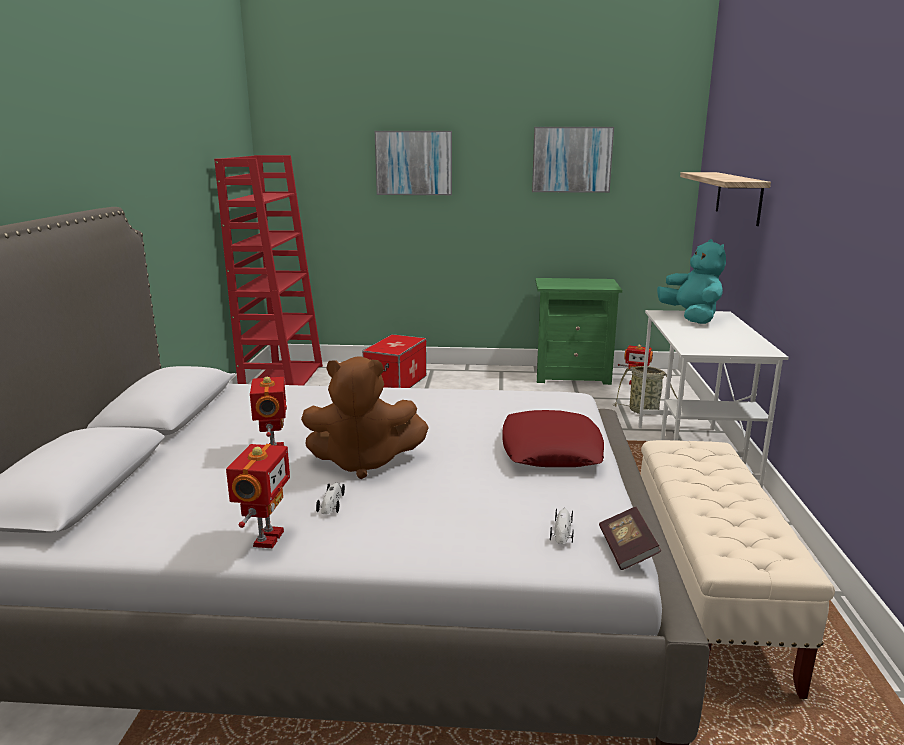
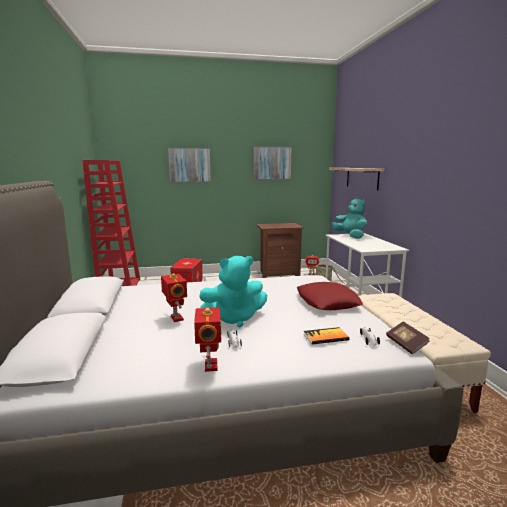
camera: 15 degrees left, 5 degrees down
brown plush toy [301,357,429,479] -> turquoise plush toy [199,256,267,327]
green nightstand [535,278,622,385] -> brown nightstand [256,223,304,278]
none -> book [304,327,349,344]

